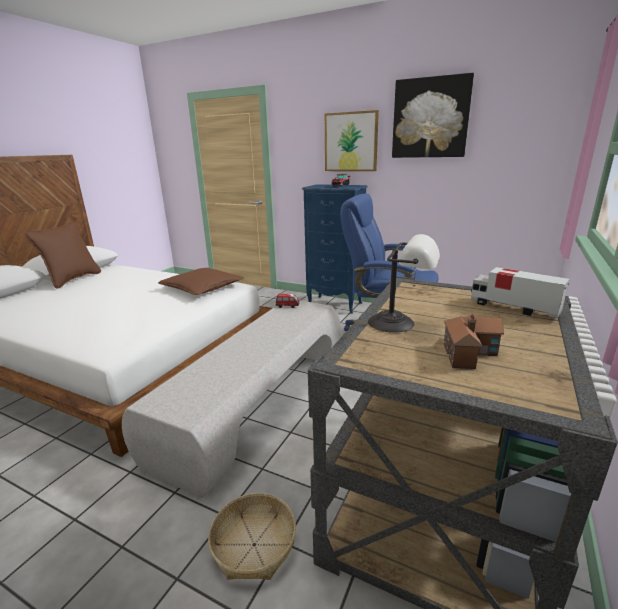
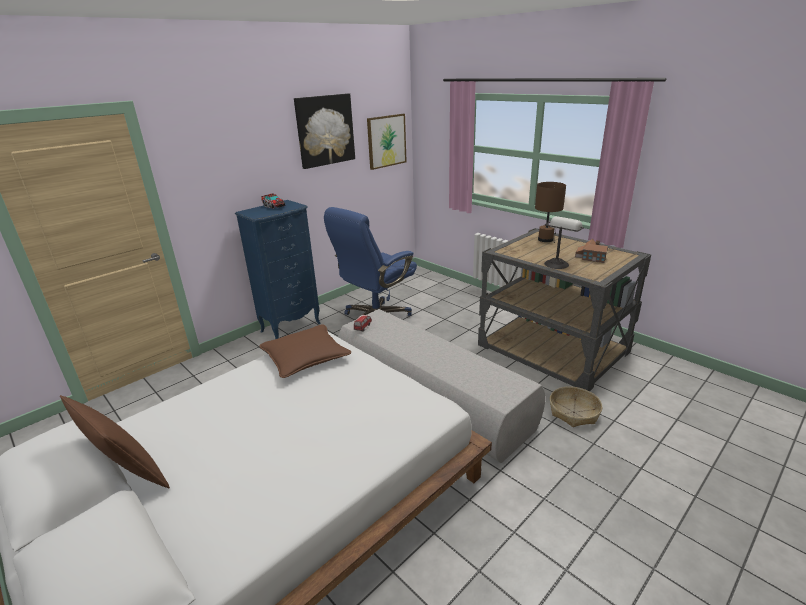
camera: 70 degrees left, 5 degrees up
picture [325,110,379,171] -> picture moved to [367,114,407,170]
toy truck [471,267,570,318] -> brown table lamp [535,182,566,242]

